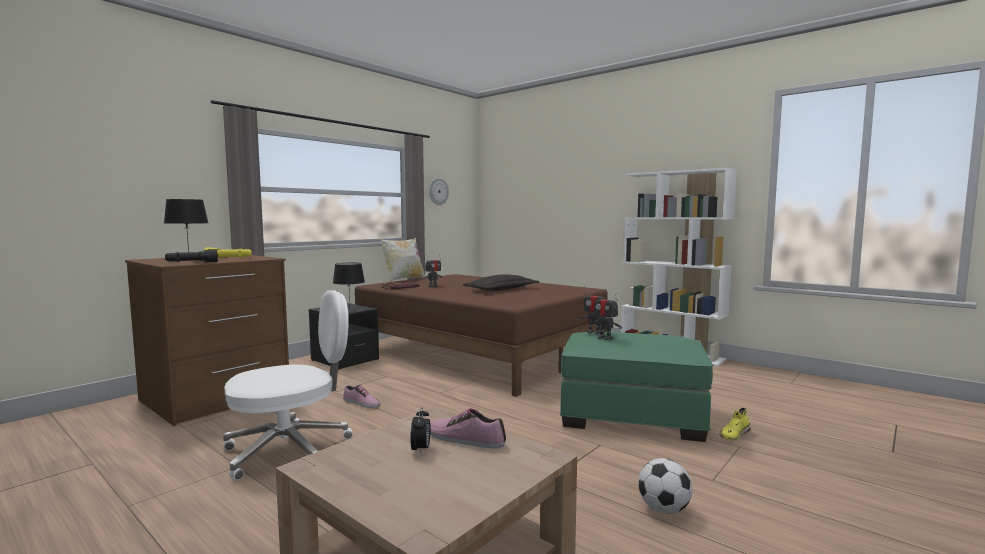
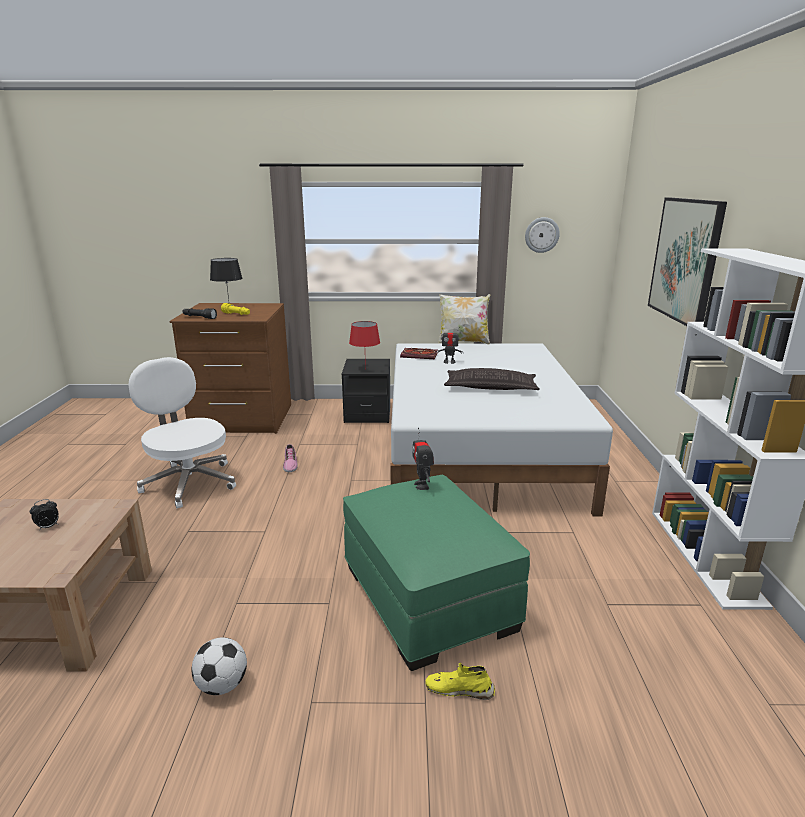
camera: 50 degrees right, 15 degrees up
white office chair [223,290,353,480] -> white office chair turned 150 degrees counterclockwise [128,357,236,509]
black table lamp [333,262,365,305] -> red table lamp [349,321,380,370]
brown bed [355,274,608,397] -> white bed [391,343,613,516]
shoe [430,408,506,449] -> none
toy robot [591,293,622,340] -> none
none -> picture [648,198,727,326]

